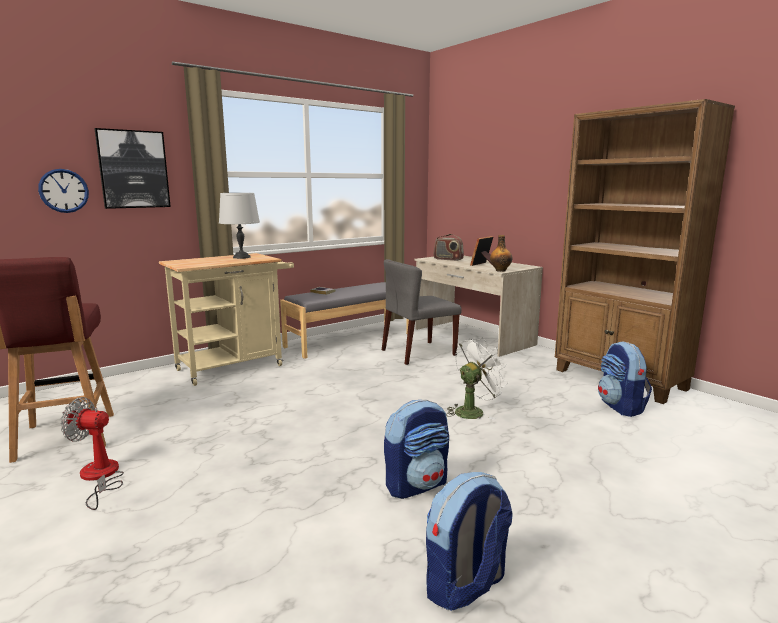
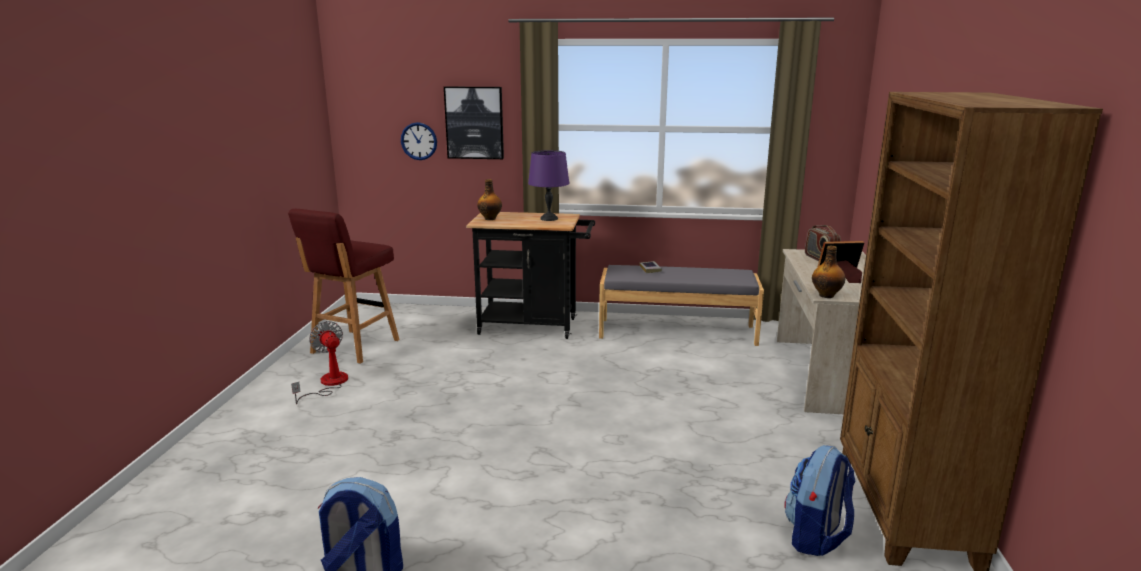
camera: 45 degrees right, 5 degrees up
beige cart [159,253,294,386] -> black cart [466,212,595,339]
grey table lamp [219,193,260,259] -> purple table lamp [528,150,569,221]
grey chair [382,259,462,365] -> none
backpack [384,399,449,499] -> none
white fan [446,338,508,420] -> none
none -> bottle [477,179,502,220]

